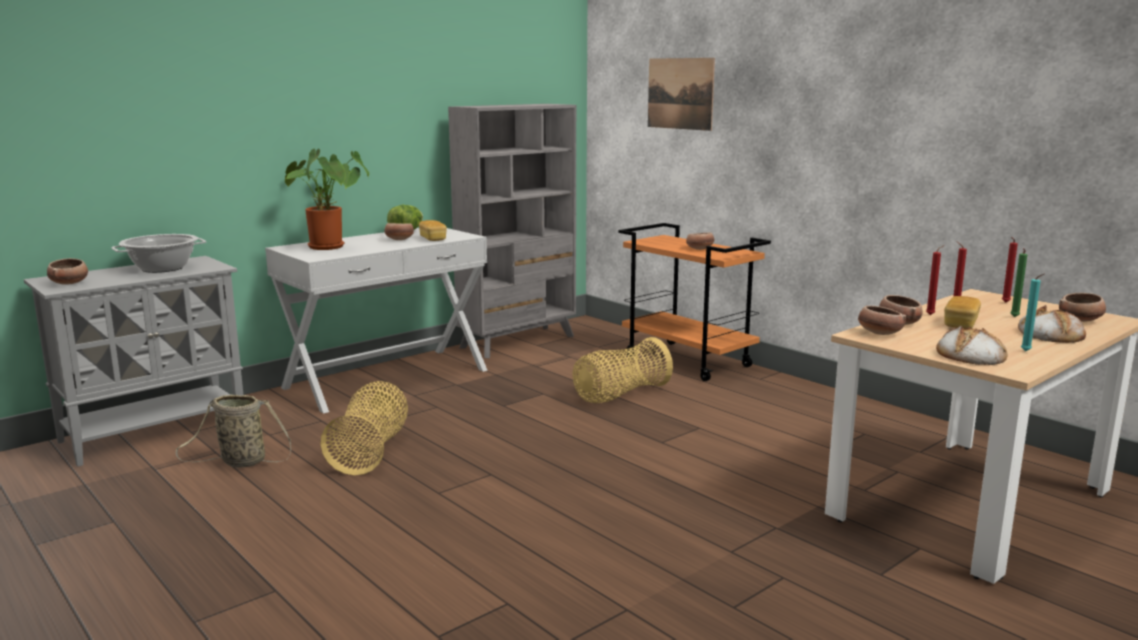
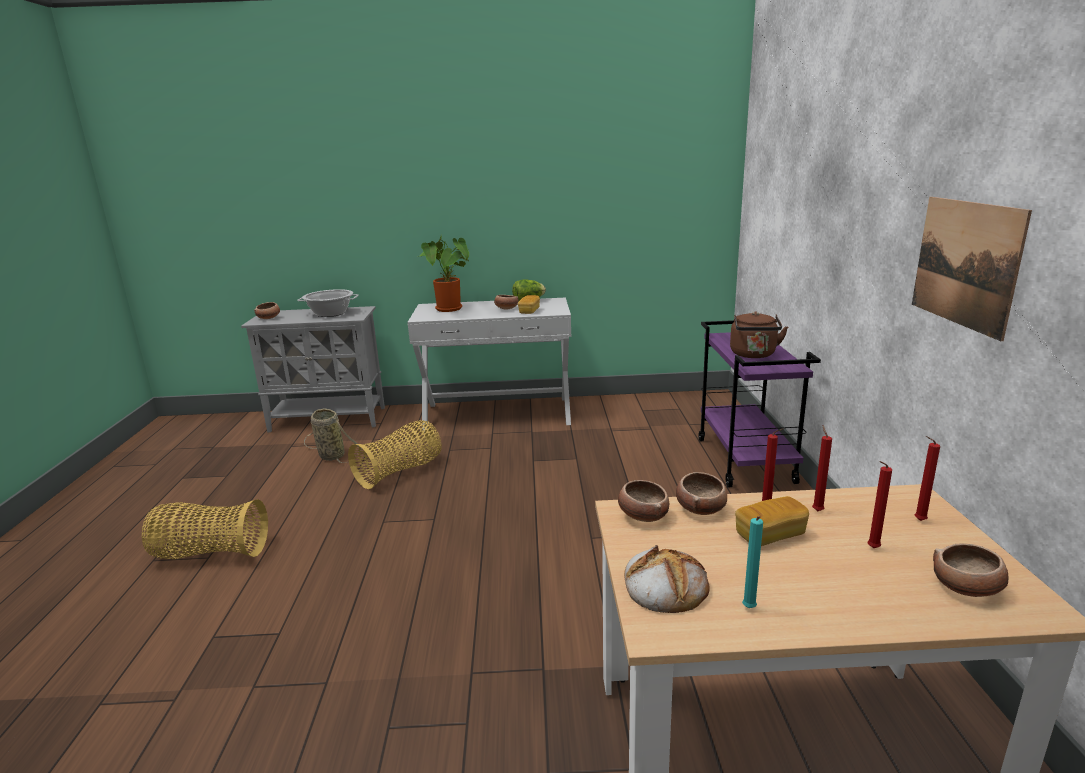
camera: 40 degrees right, 5 degrees up
grey bookcase [448,104,576,358] -> none
basket [572,337,673,403] -> basket moved to [142,499,268,559]
orange cart [618,223,771,381] -> purple cart [698,320,821,487]
picture [648,58,715,131] -> picture moved to [912,197,1032,341]
bowl [686,233,714,250] -> brown kettle [730,311,788,358]
green candle [1011,248,1027,317] -> red candle [867,461,892,548]
bread [1018,305,1086,343] -> none

